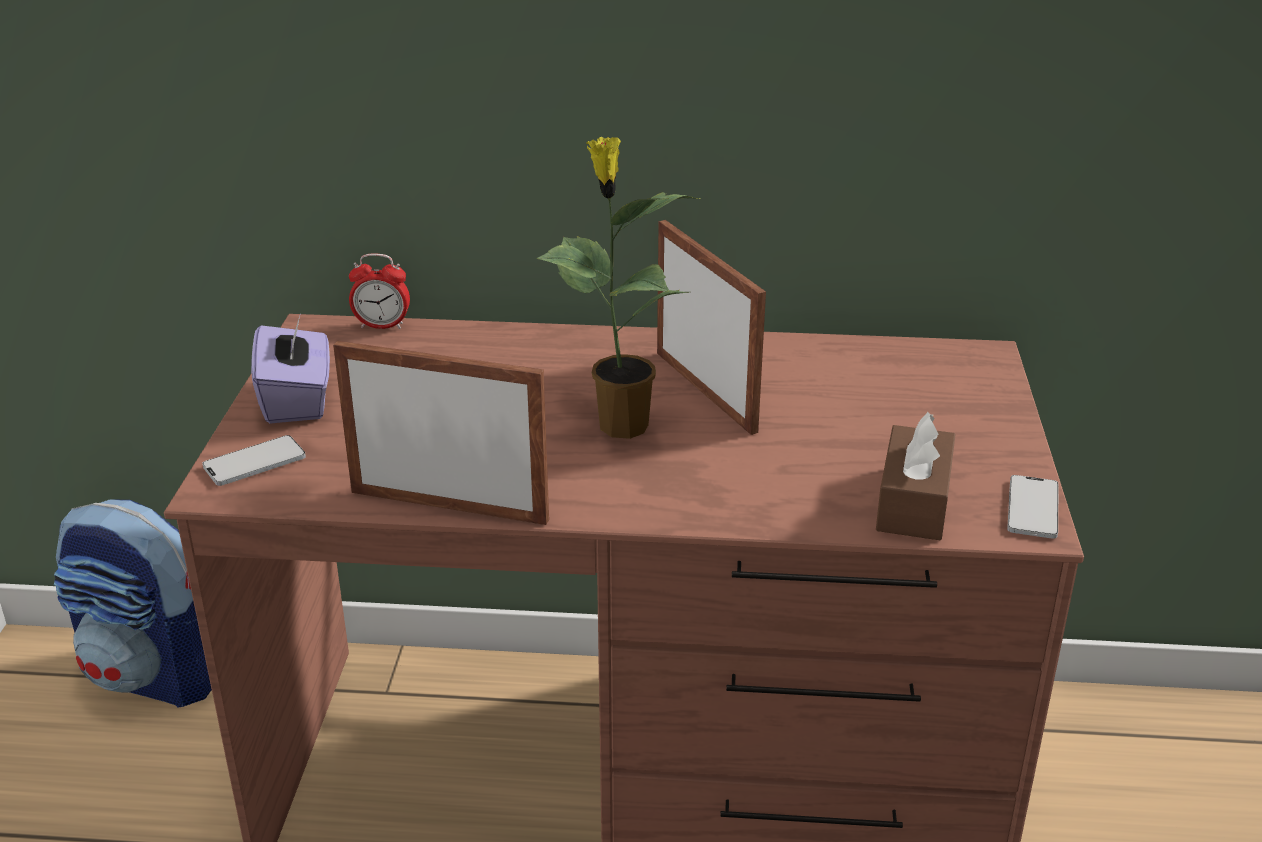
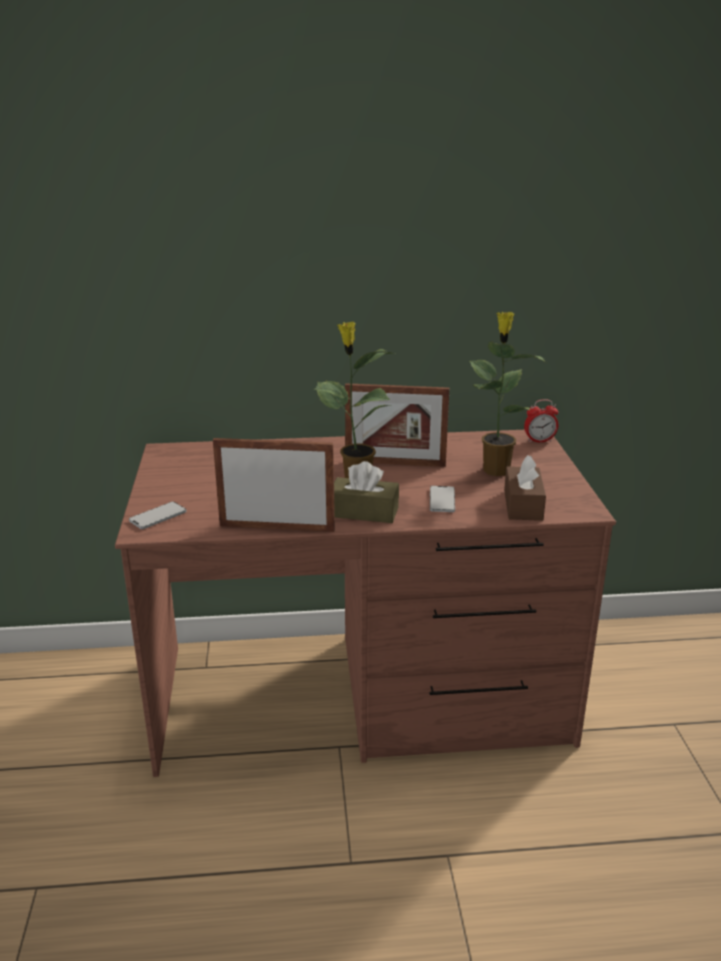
camera: 10 degrees left, 5 degrees down
backpack [54,499,212,708] -> none
purple tissue box [251,313,330,424] -> none
alarm clock [349,254,410,329] -> alarm clock moved to [524,399,558,443]
picture frame [657,220,766,435] -> picture frame turned 135 degrees clockwise [345,383,449,467]
phone [1007,475,1059,539] -> phone moved to [430,486,455,512]
none -> brown tissue box [334,461,399,523]
none -> potted plant [470,312,546,476]

